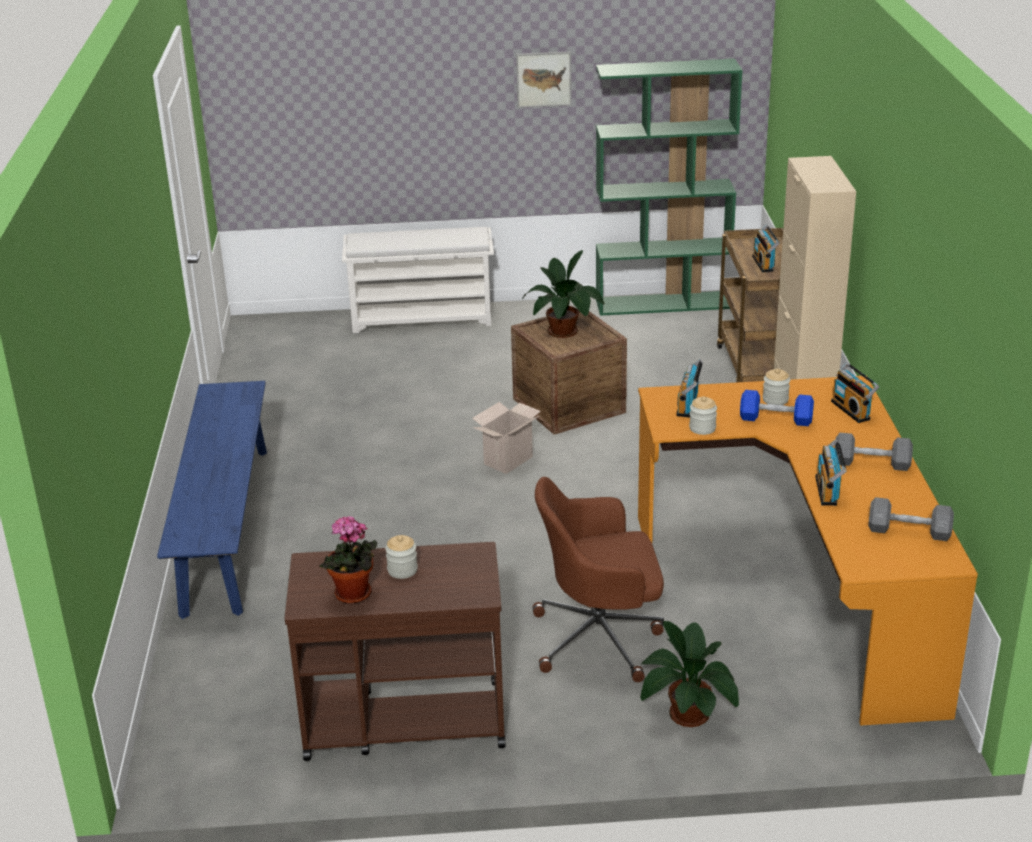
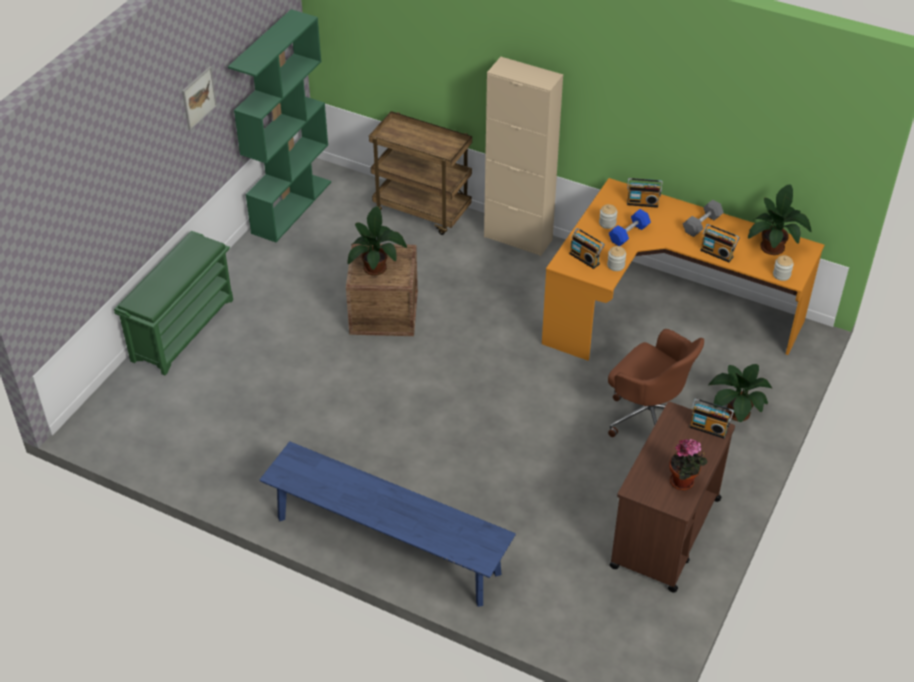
camera: 60 degrees left, 15 degrees up
white shoe rack [342,227,494,333] -> green shoe rack [114,231,233,376]
jar [385,535,418,579] -> jar moved to [773,255,794,281]
cardboard box [472,402,541,474] -> none
brown office chair [532,477,664,682] -> brown office chair turned 75 degrees counterclockwise [608,329,704,437]
radio [752,225,780,273] -> radio moved to [689,398,734,439]
grey dumbbell [868,497,954,541] -> potted plant [748,184,812,255]

